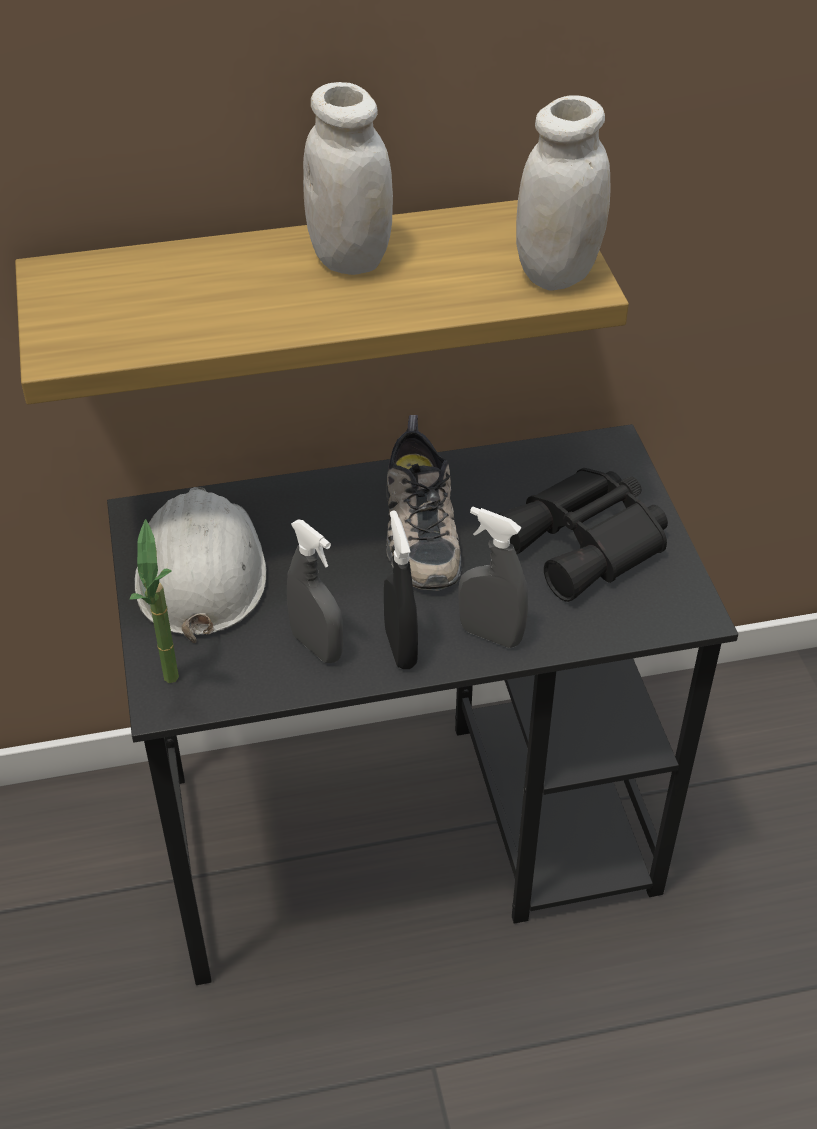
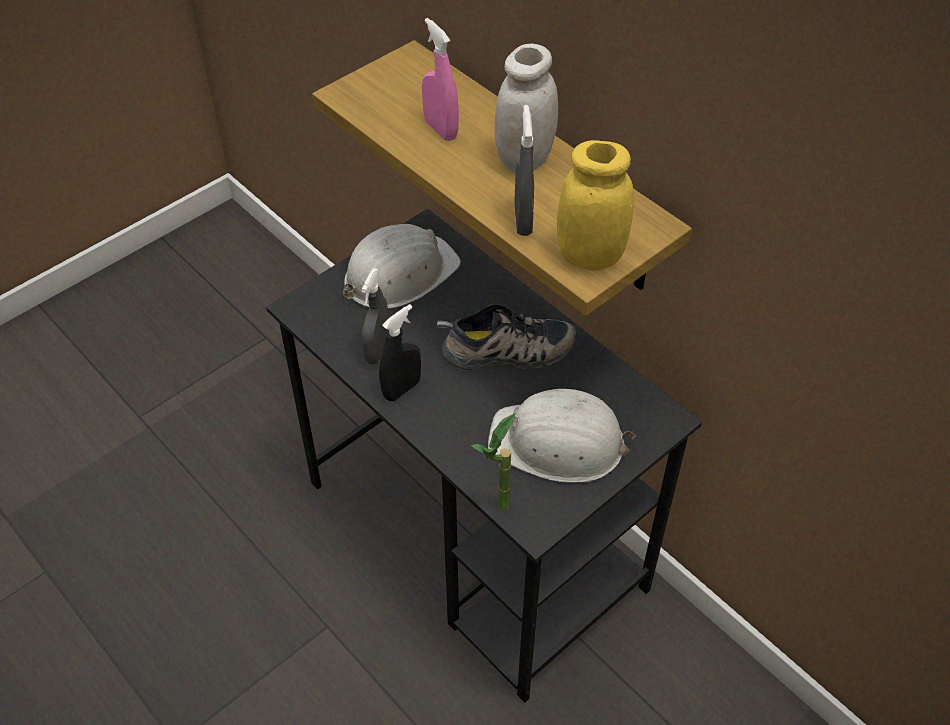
camera: 60 degrees right, 5 degrees up
potted plant [130,519,179,683] -> potted plant moved to [471,413,516,511]
shoe [386,415,462,591] -> shoe turned 150 degrees counterclockwise [437,303,576,370]
grey spray bottle [459,506,528,648] -> grey spray bottle moved to [514,105,534,236]
black binoculars [498,468,668,602] -> white hard hat [488,389,636,483]
white jar [516,95,611,291] -> yellow jar [557,140,634,271]
none -> pink spray bottle [422,18,459,141]

